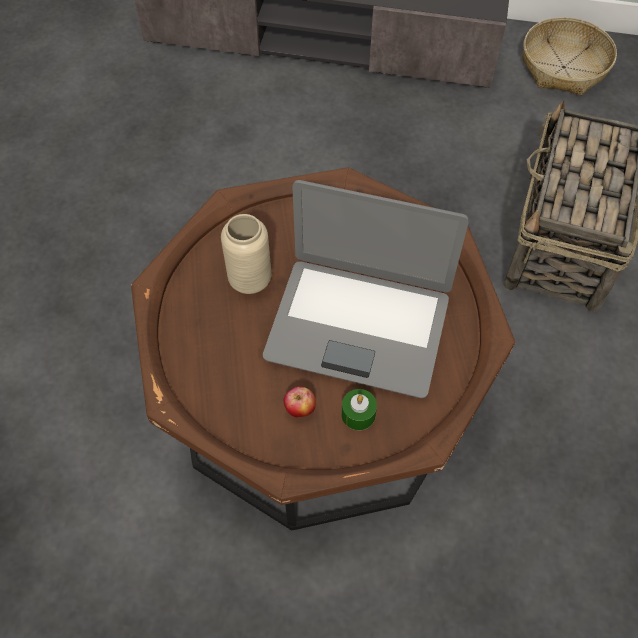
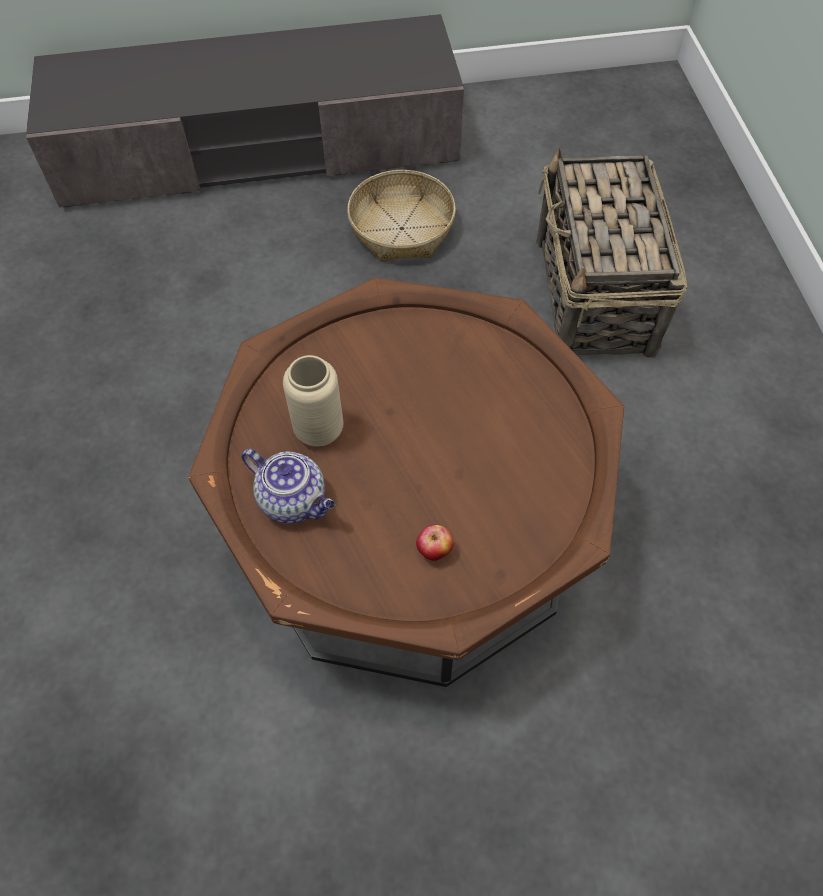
camera: 20 degrees left, 0 degrees up
laptop [263,180,469,398] -> none
green candle [341,389,377,430] -> none
basket [522,17,617,96] -> basket moved to [347,170,456,262]
none -> teapot [242,449,335,524]

